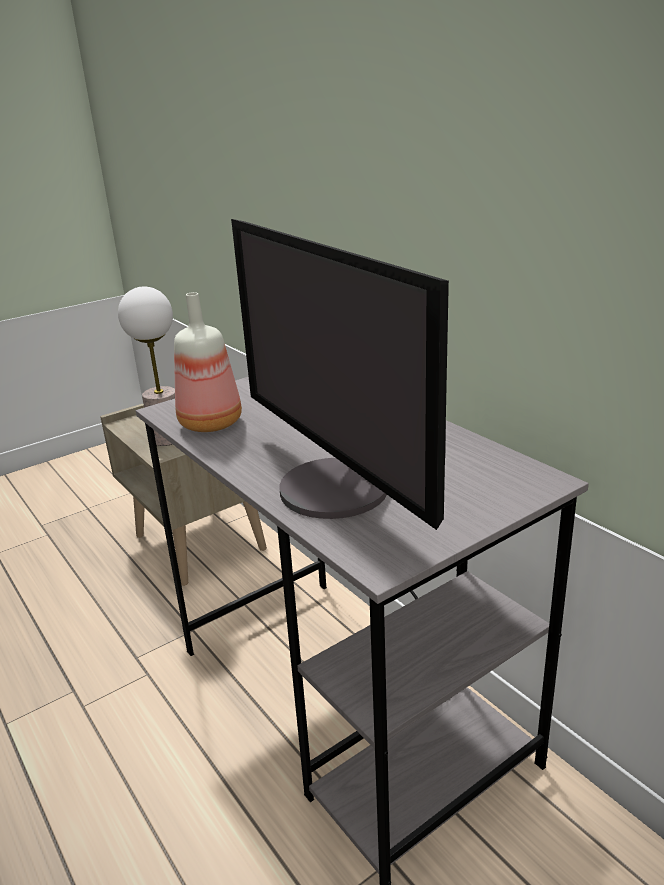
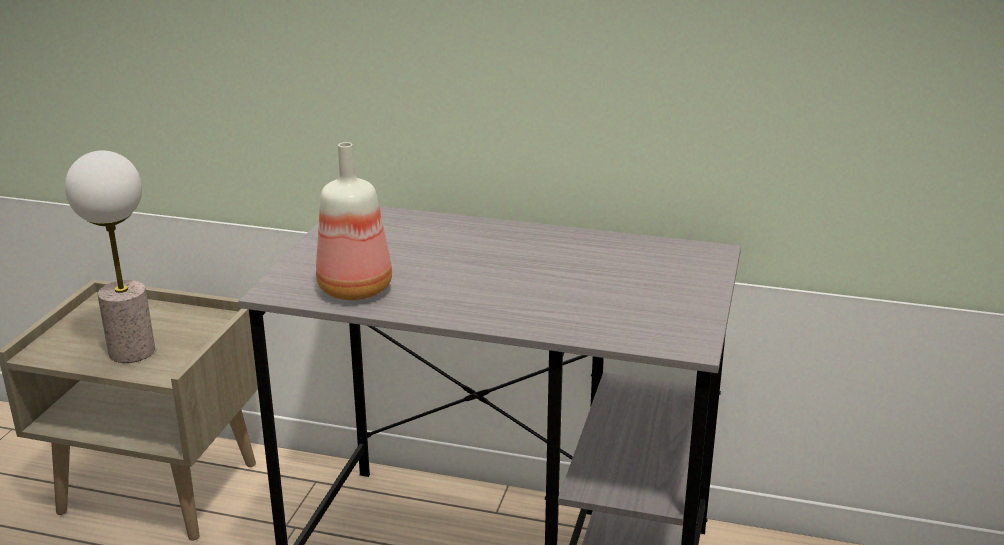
camera: 40 degrees left, 0 degrees up
monitor [231,219,449,530] -> none

